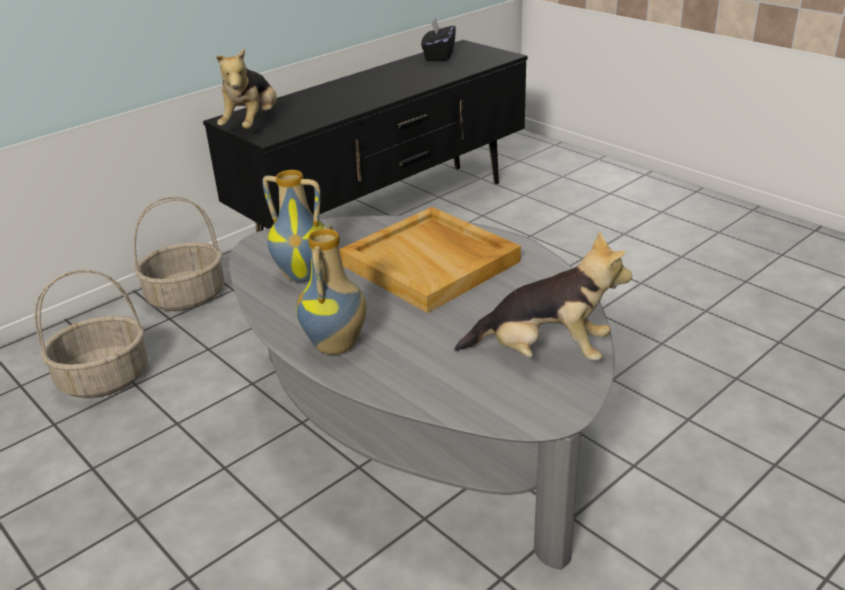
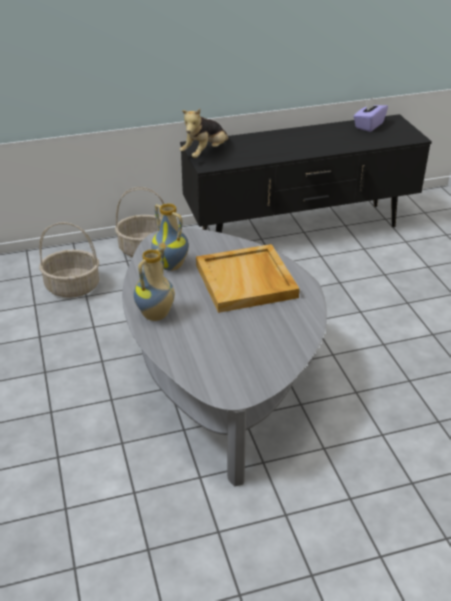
camera: 25 degrees right, 5 degrees up
black tissue box [421,18,456,61] -> purple tissue box [353,98,388,132]
plush toy [454,231,632,361] -> none

